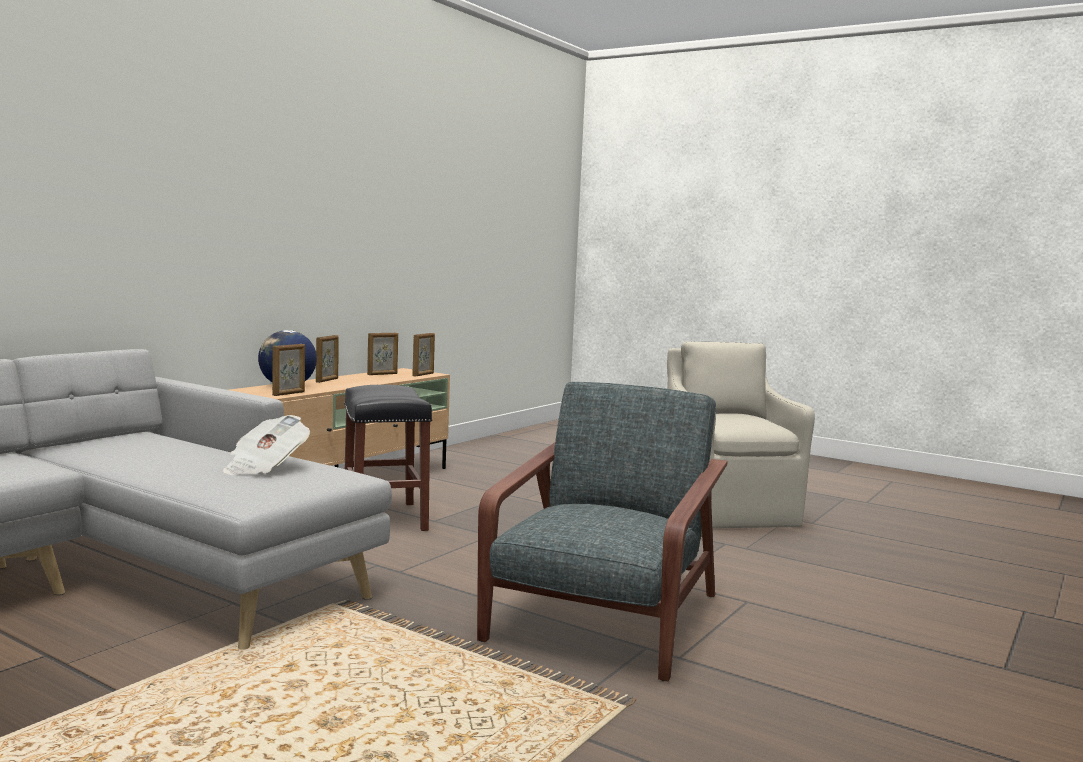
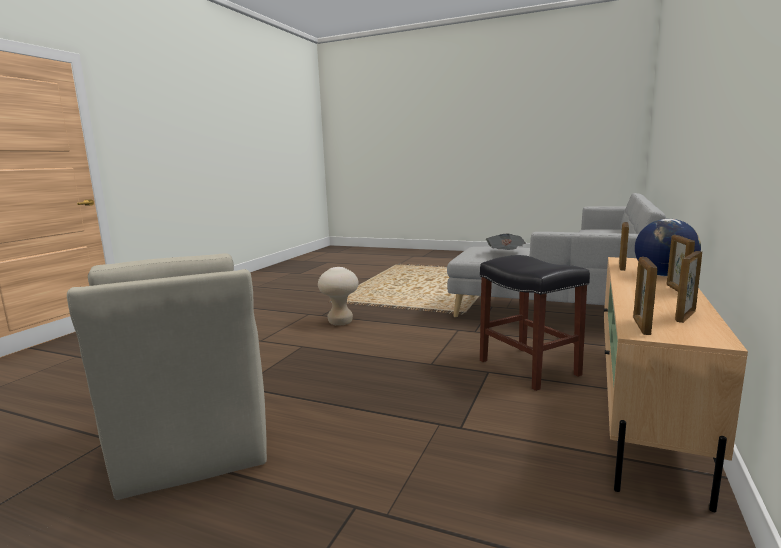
camera: 170 degrees right, 5 degrees up
grey armchair [477,382,728,681] -> beige stool [318,267,359,326]

